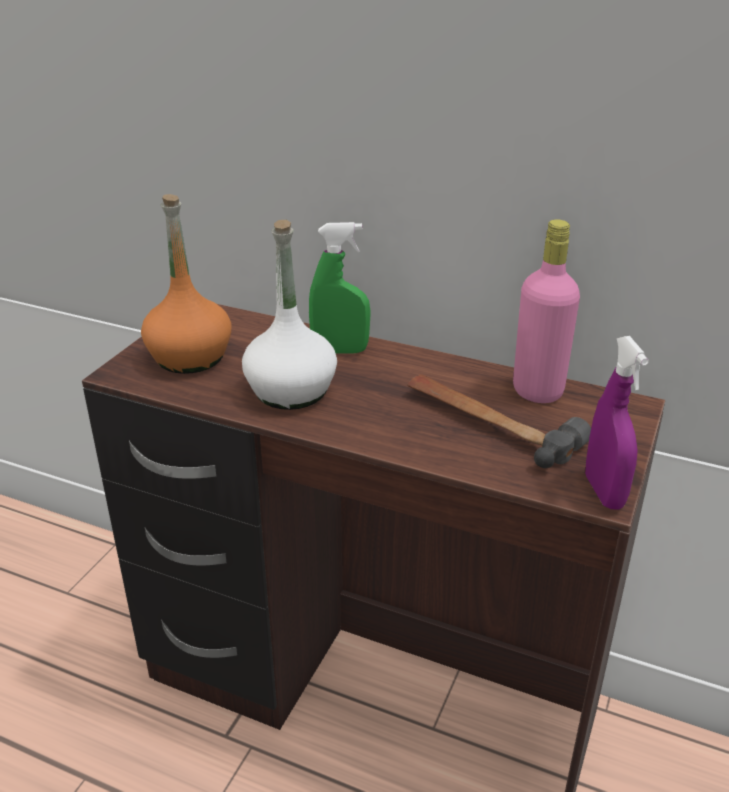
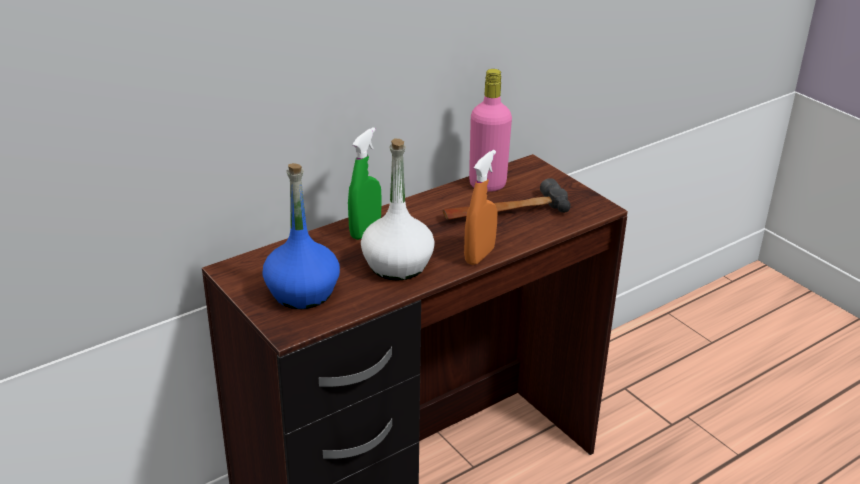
camera: 60 degrees left, 0 degrees up
orange bottle [141,194,232,374] -> blue bottle [262,163,340,309]
purple spray bottle [585,336,649,509] -> none
none -> orange spray bottle [464,150,497,265]

